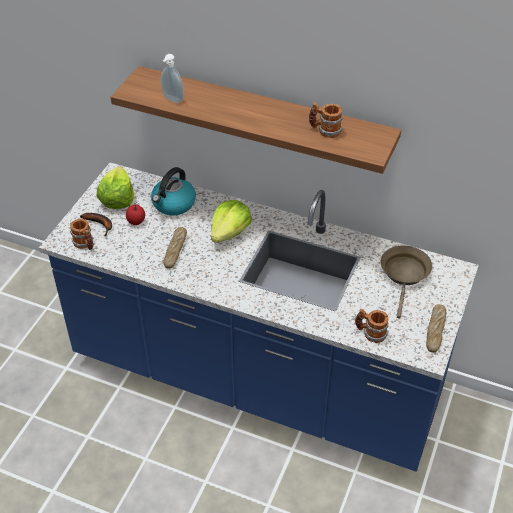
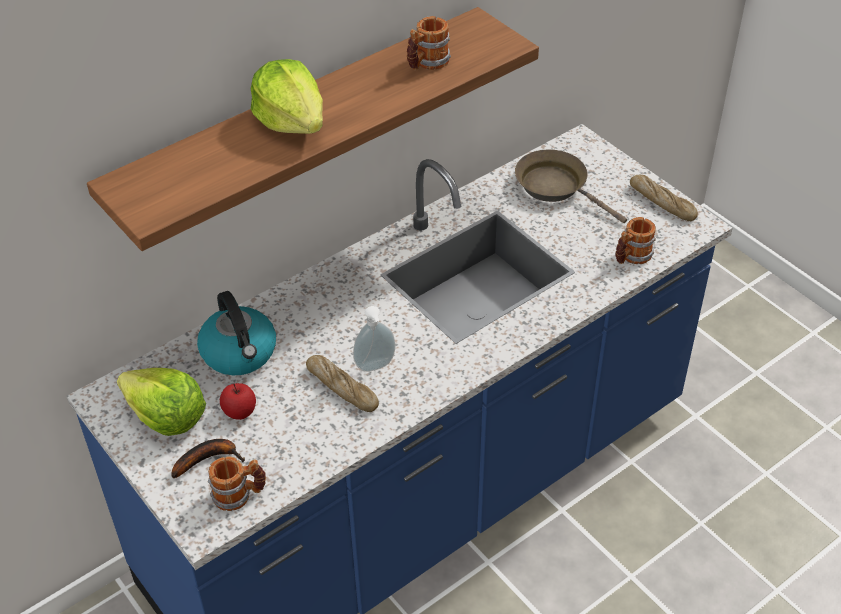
camera: 60 degrees left, 0 degrees up
soap dispenser [161,54,184,103] -> soap dispenser moved to [353,306,395,372]
lettuce [211,200,252,243] -> lettuce moved to [251,59,323,134]

